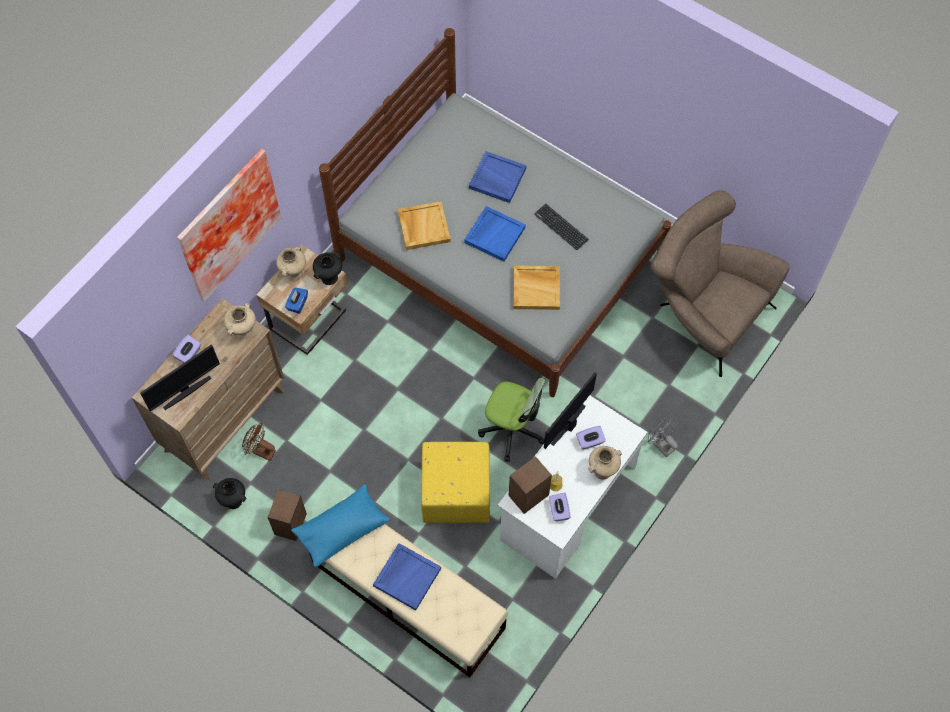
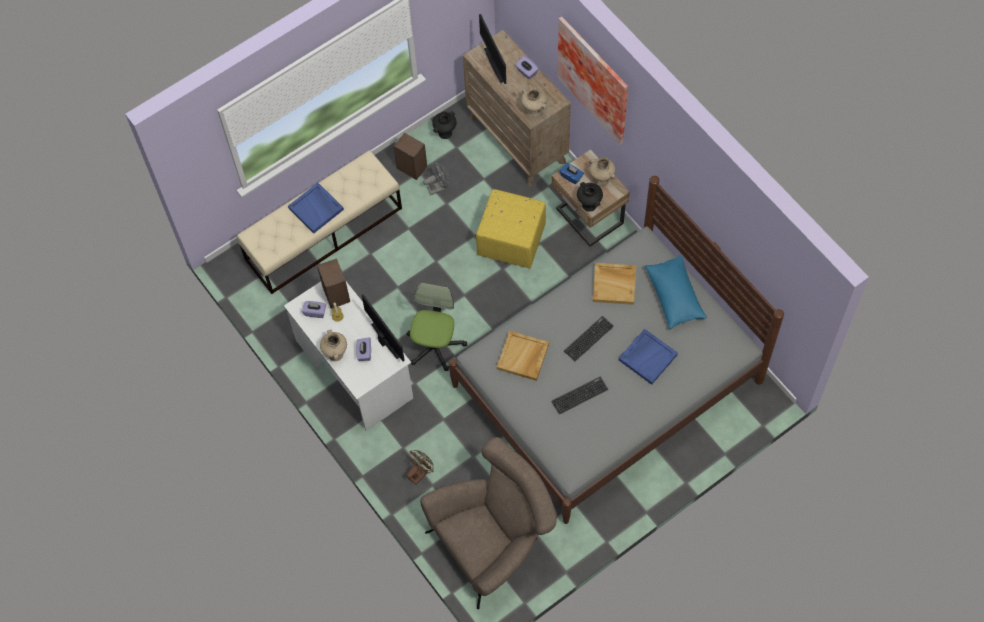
camera: 110 degrees right, 0 degrees up
brown fan [242,423,276,461] -> brown fan moved to [406,450,434,485]
blue pillow [291,484,390,568] -> blue pillow moved to [645,255,707,329]
yellow ottoman [421,442,490,523] -> yellow ottoman moved to [476,189,546,269]
blue tray [464,206,526,262] -> keyboard [564,316,614,361]
office chair [478,378,545,462] -> office chair turned 150 degrees clockwise [407,283,467,371]
grey fan [648,418,678,457] -> grey fan moved to [423,162,450,195]

